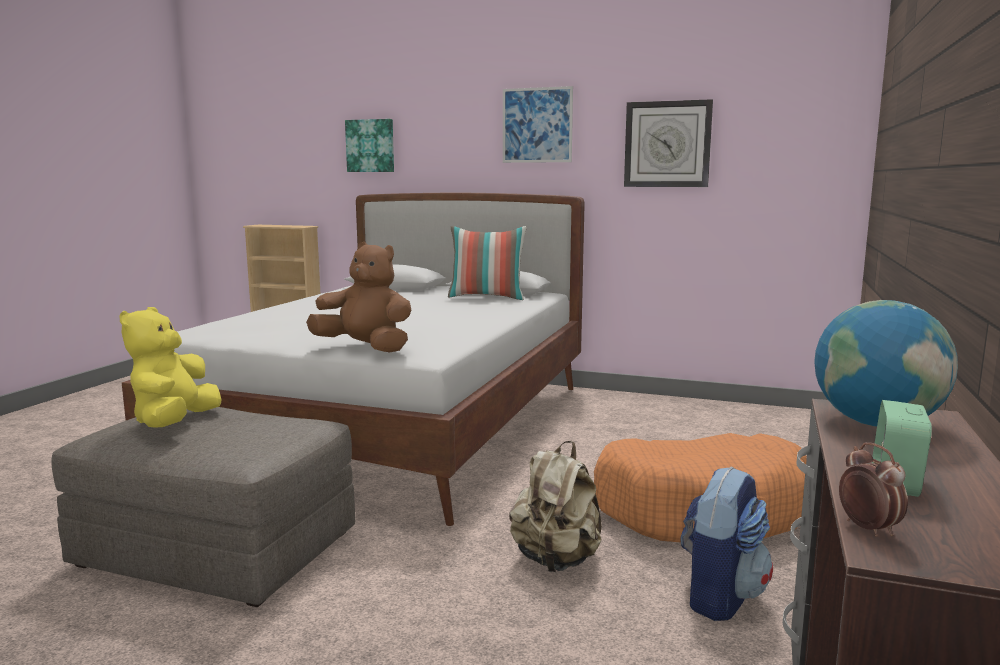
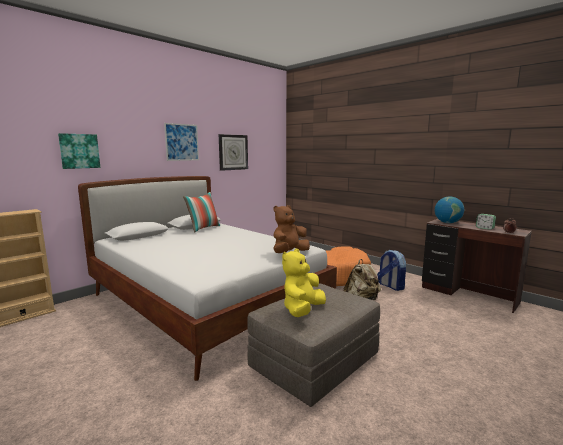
camera: 65 degrees left, 0 degrees up
yellow plush toy [119,307,222,427] -> yellow plush toy turned 90 degrees clockwise [282,249,326,317]

